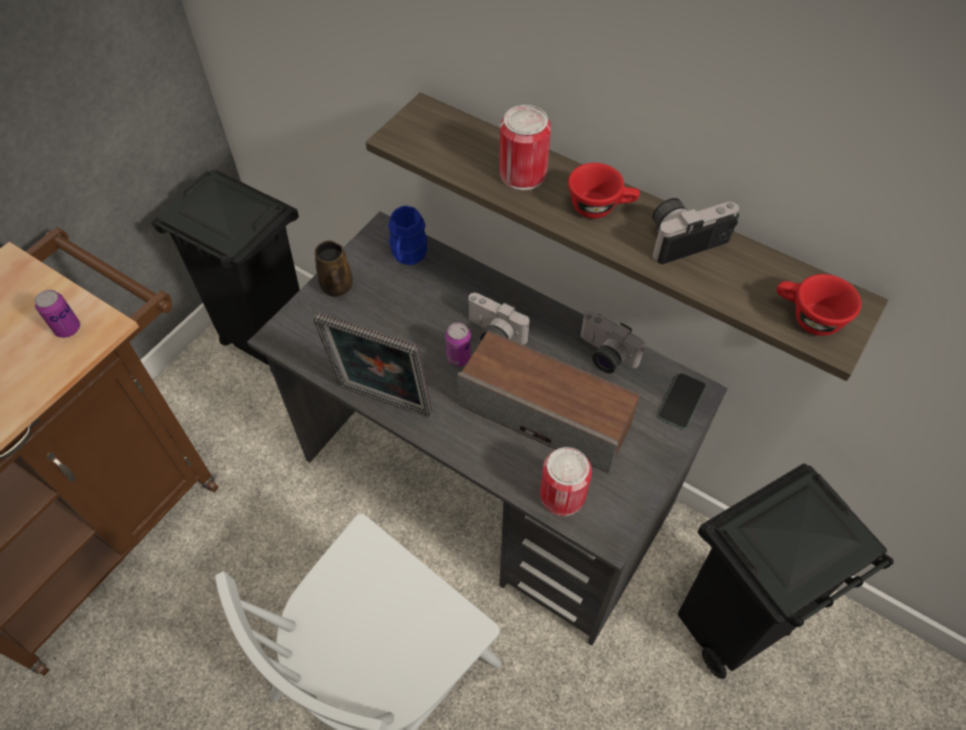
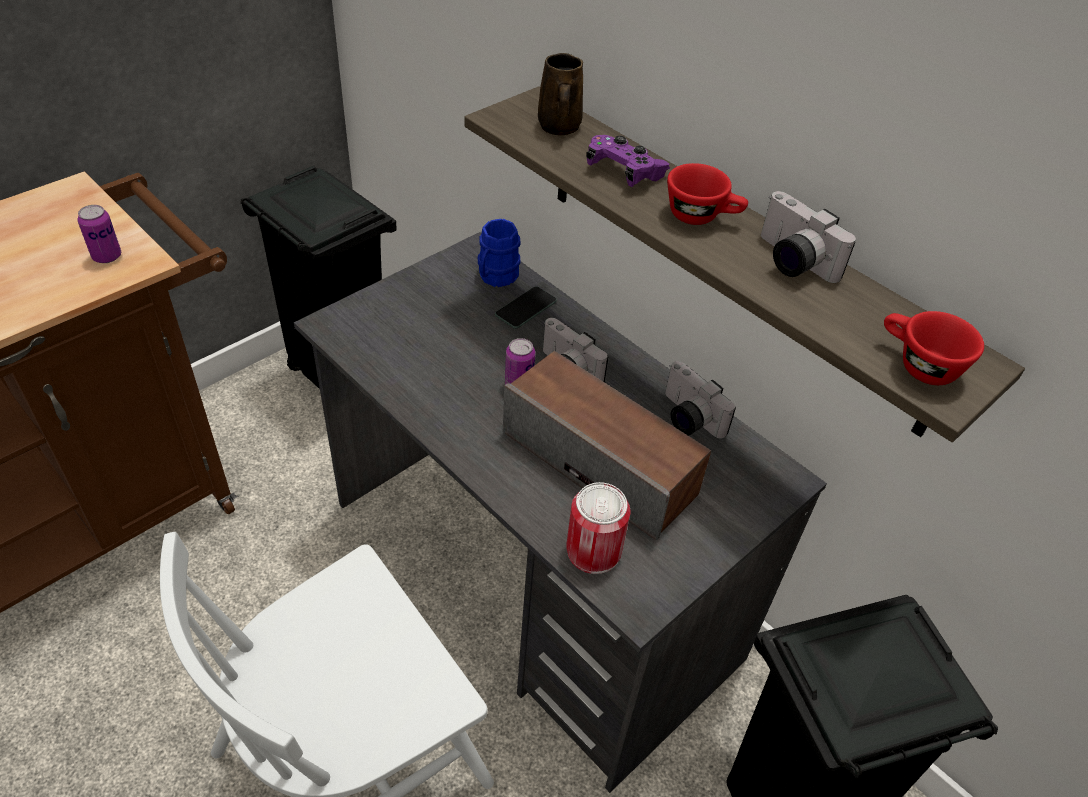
camera: 10 degrees right, 10 degrees down
picture frame [313,312,432,418] -> none
brown mug [315,240,353,297] -> brown mug moved to [538,53,583,135]
can [499,105,551,190] -> purple game controller [586,135,670,187]
camera [652,198,739,264] -> camera turned 120 degrees counterclockwise [761,191,856,283]
phone [658,373,706,429] -> phone moved to [495,287,557,329]

